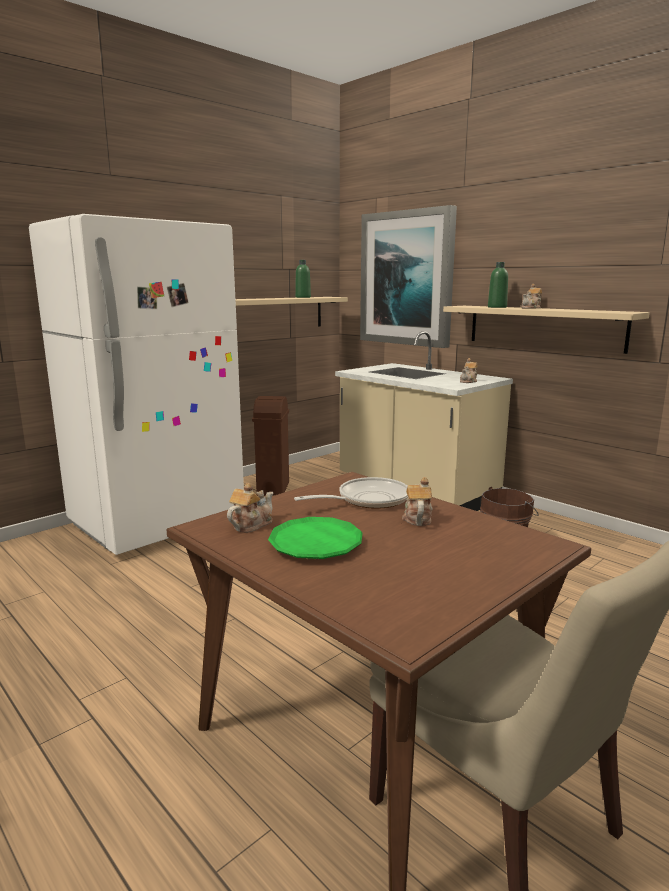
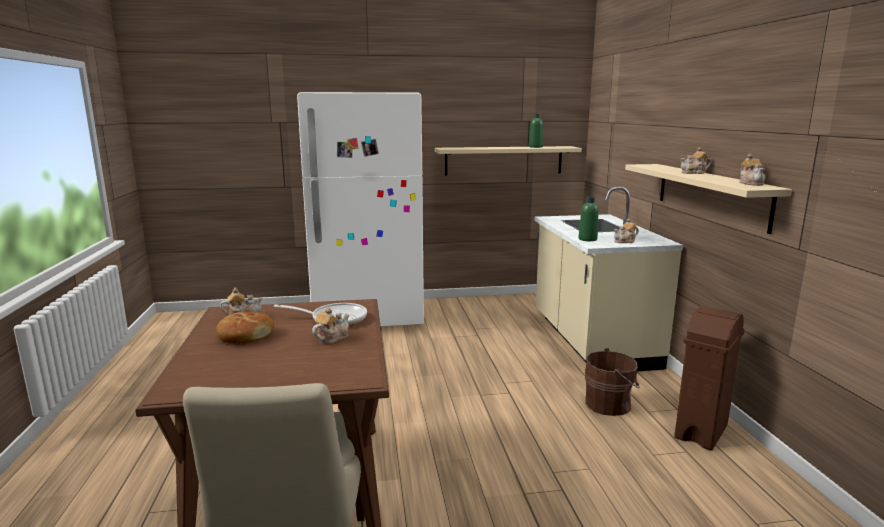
camera: 35 degrees right, 0 degrees up
brown trash can [252,396,289,496] -> brown trash can moved to [674,306,745,450]
green plate [268,517,362,559] -> bread [216,312,274,344]
picture [360,205,457,348] -> none
green bottle [488,262,508,308] -> green bottle moved to [578,197,599,241]
none -> teapot [739,154,766,186]

